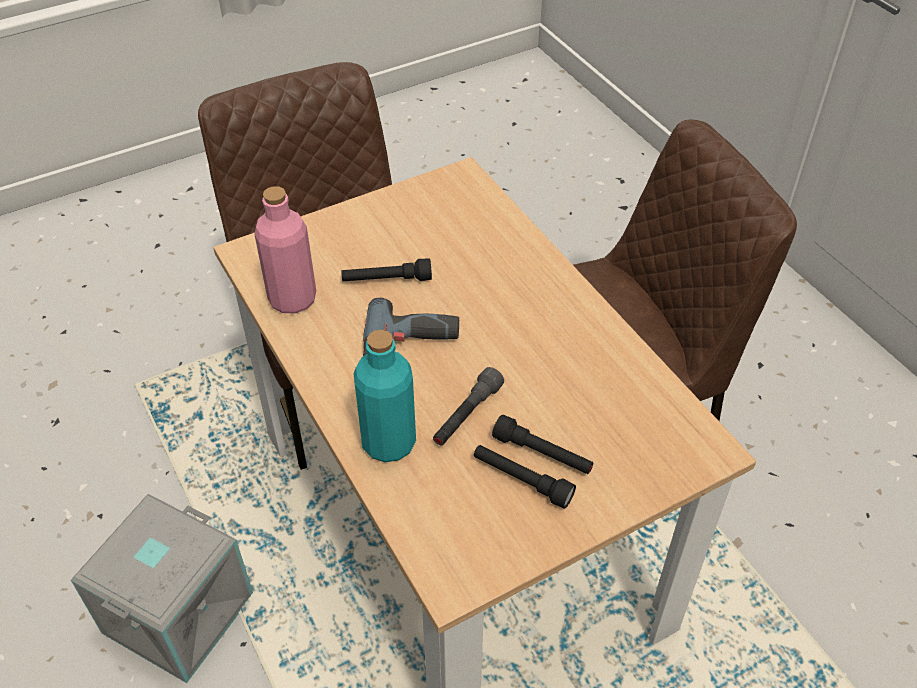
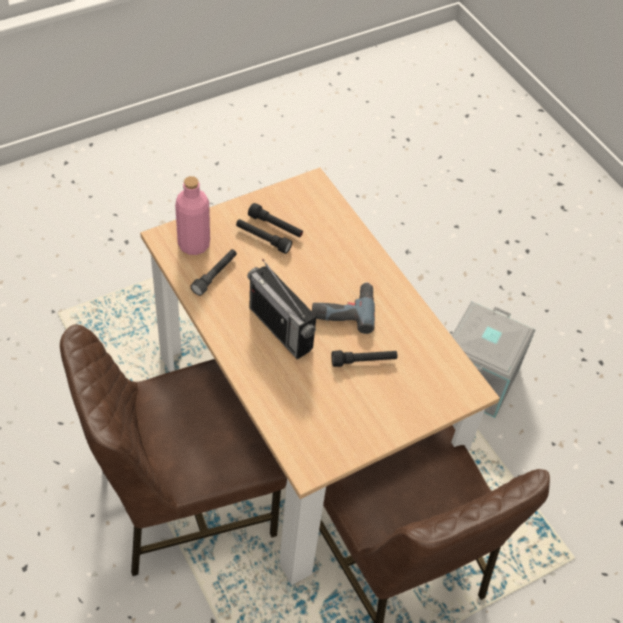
camera: 175 degrees right, 5 degrees up
pink bottle [254,186,316,313] -> pink bottle moved to [175,176,210,255]
turquoise bottle [353,330,416,462] -> none
grey flashlight [433,367,504,445] -> grey flashlight moved to [190,249,237,296]
none -> radio [247,259,316,359]

